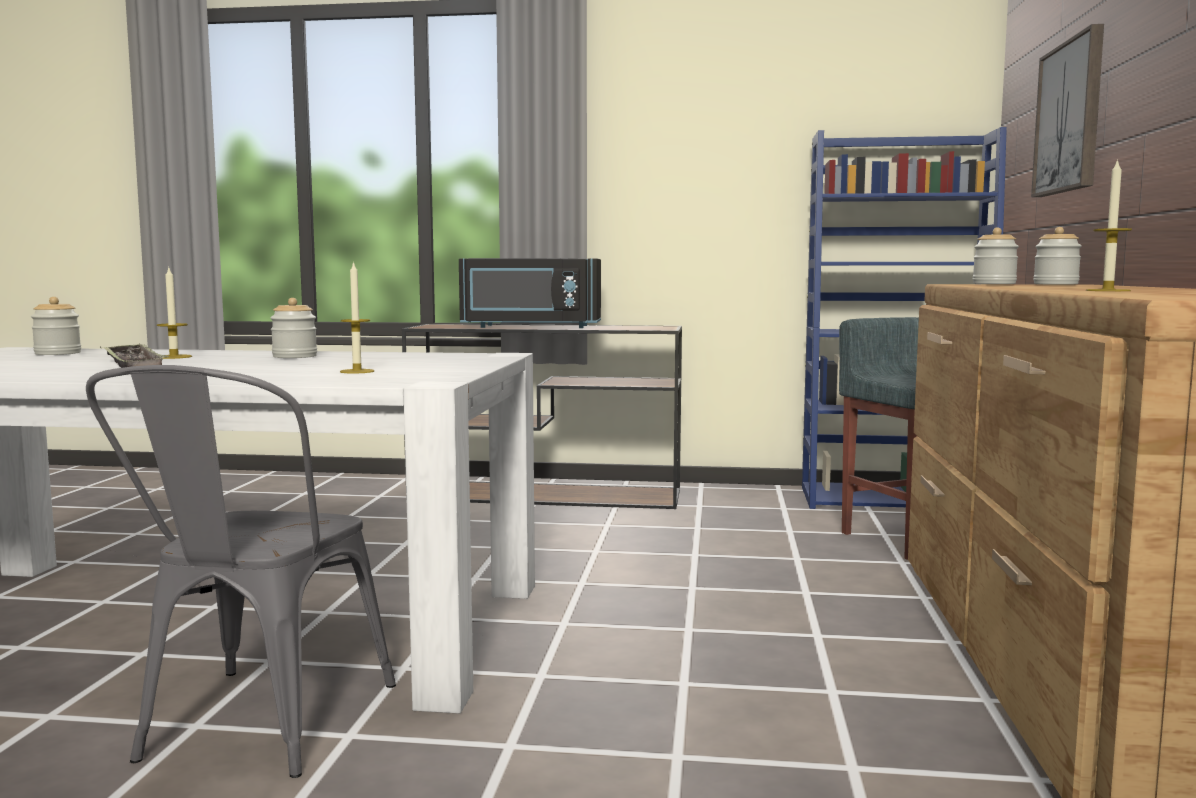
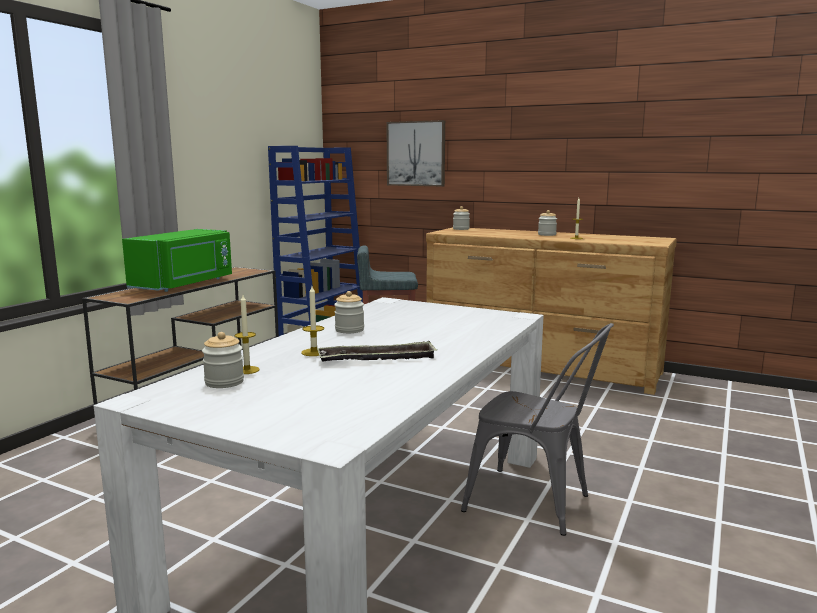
camera: 70 degrees left, 5 degrees up
candle [340,261,374,374] -> candle moved to [235,295,260,374]
black microwave [459,258,601,328] -> green microwave [122,229,232,292]
jar [973,227,1019,284] -> jar moved to [538,210,557,236]

